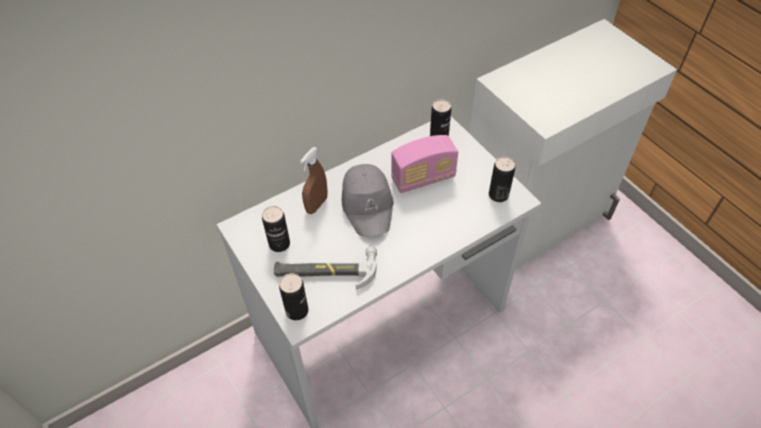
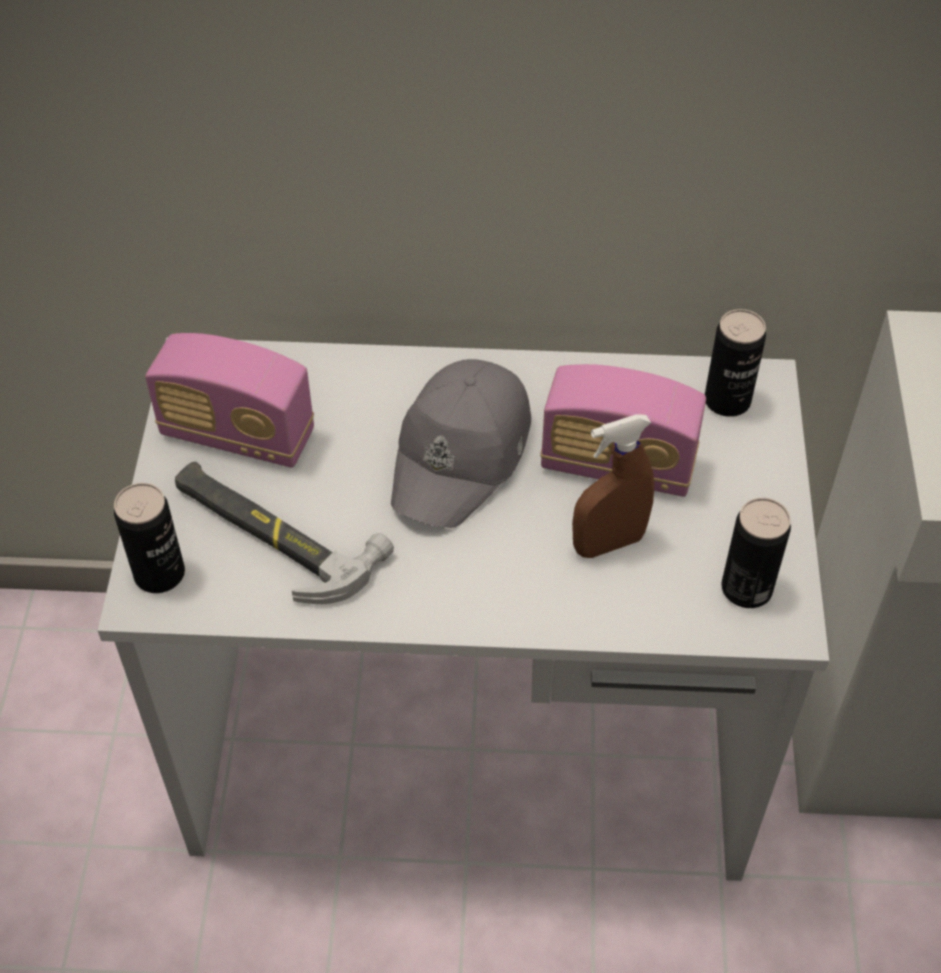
camera: 35 degrees right, 0 degrees up
can [262,206,290,252] -> radio [145,333,314,468]
brown spray bottle [300,147,328,214] -> brown spray bottle moved to [572,414,655,558]

